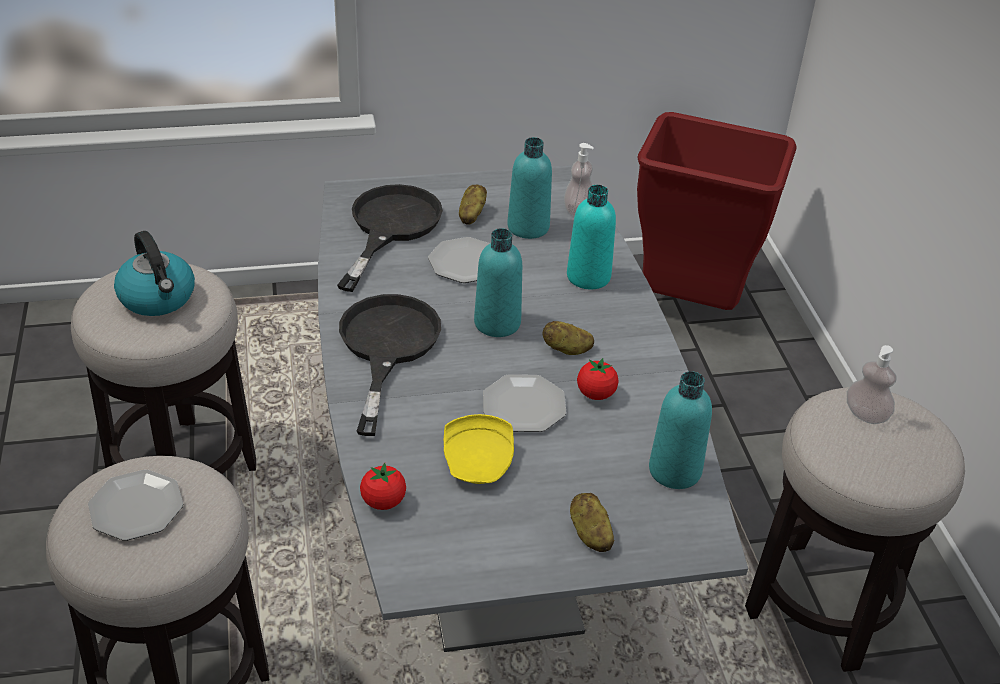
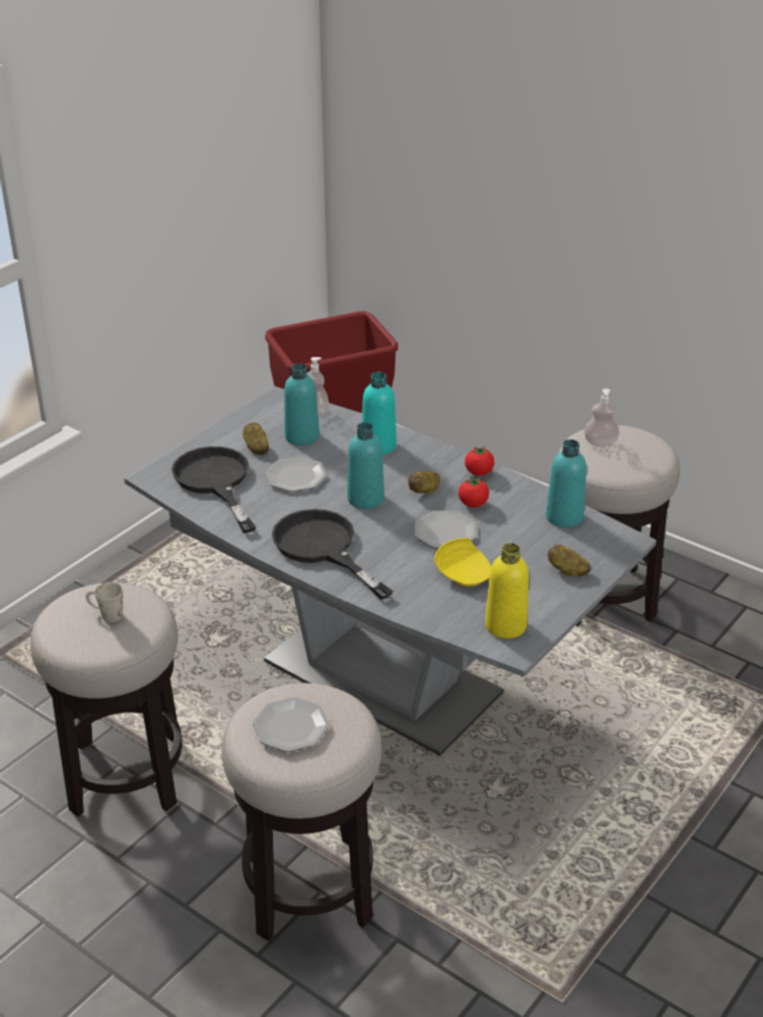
camera: 40 degrees left, 5 degrees down
kettle [114,231,195,316] -> white mug [86,582,123,622]
tomato [360,462,406,510] -> tomato moved to [465,446,494,476]
none -> yellow bottle [485,543,529,639]

